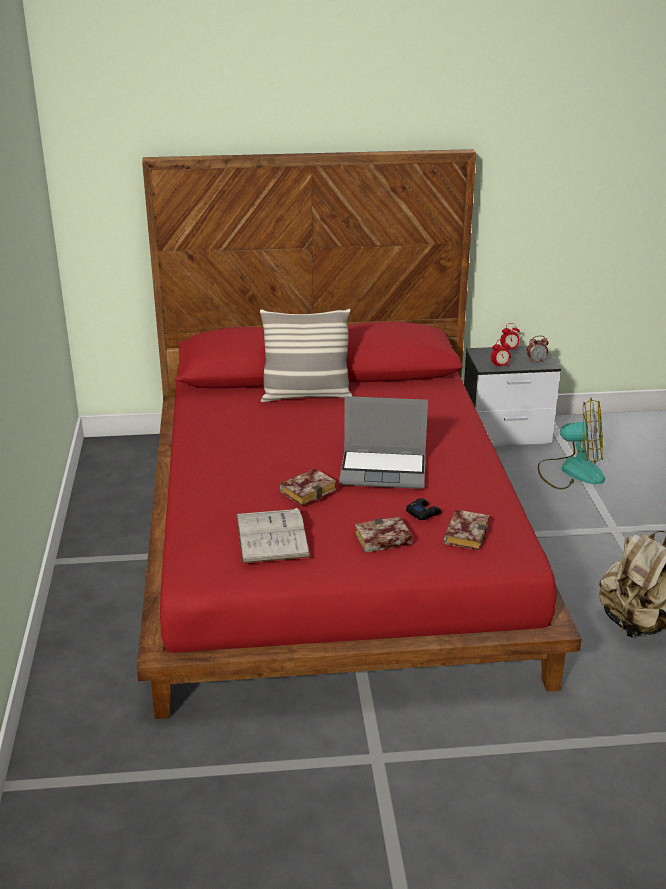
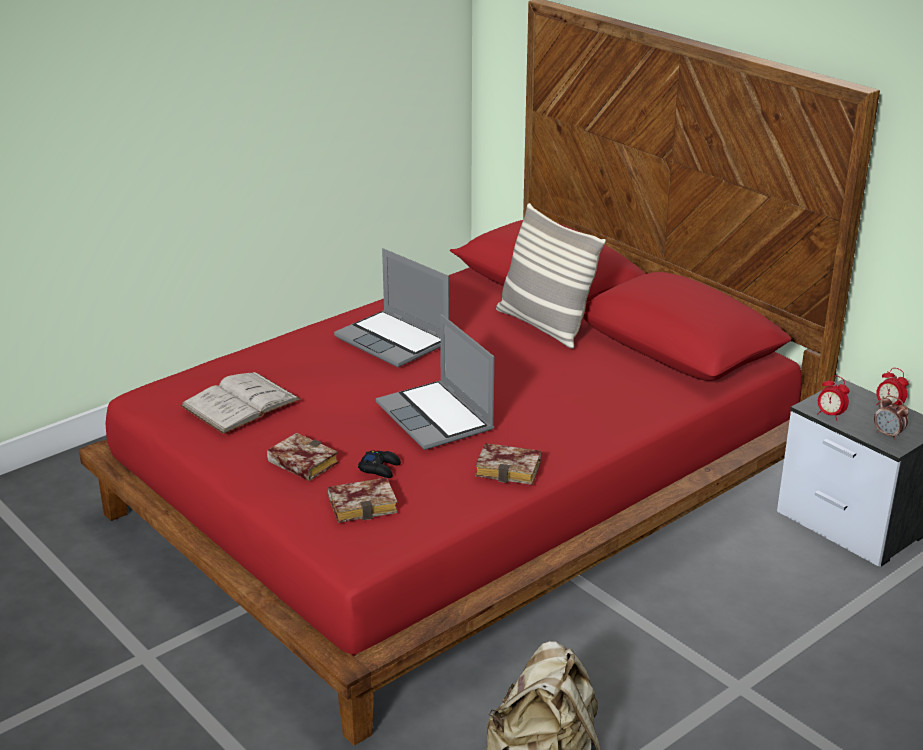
camera: 55 degrees right, 0 degrees up
book [280,468,336,506] -> book moved to [475,443,541,485]
fan [538,398,605,489] -> none
none -> laptop [334,248,449,368]

